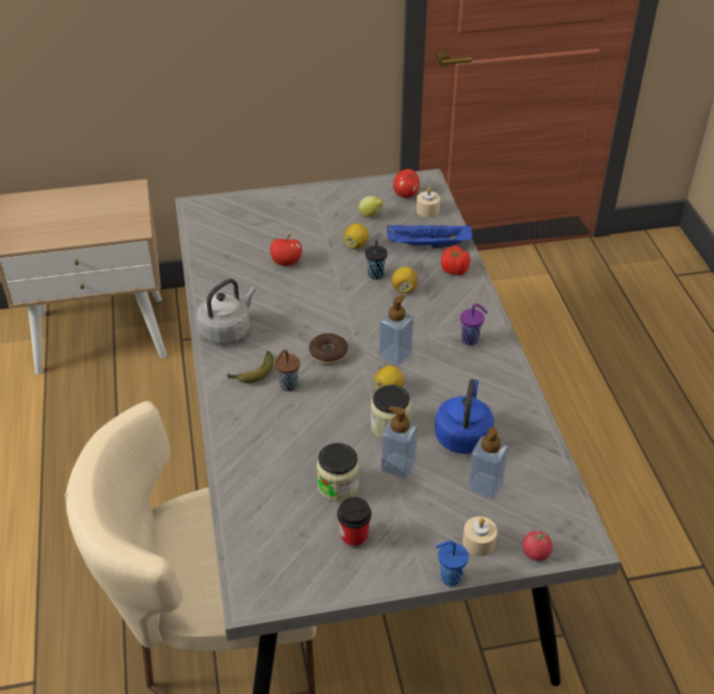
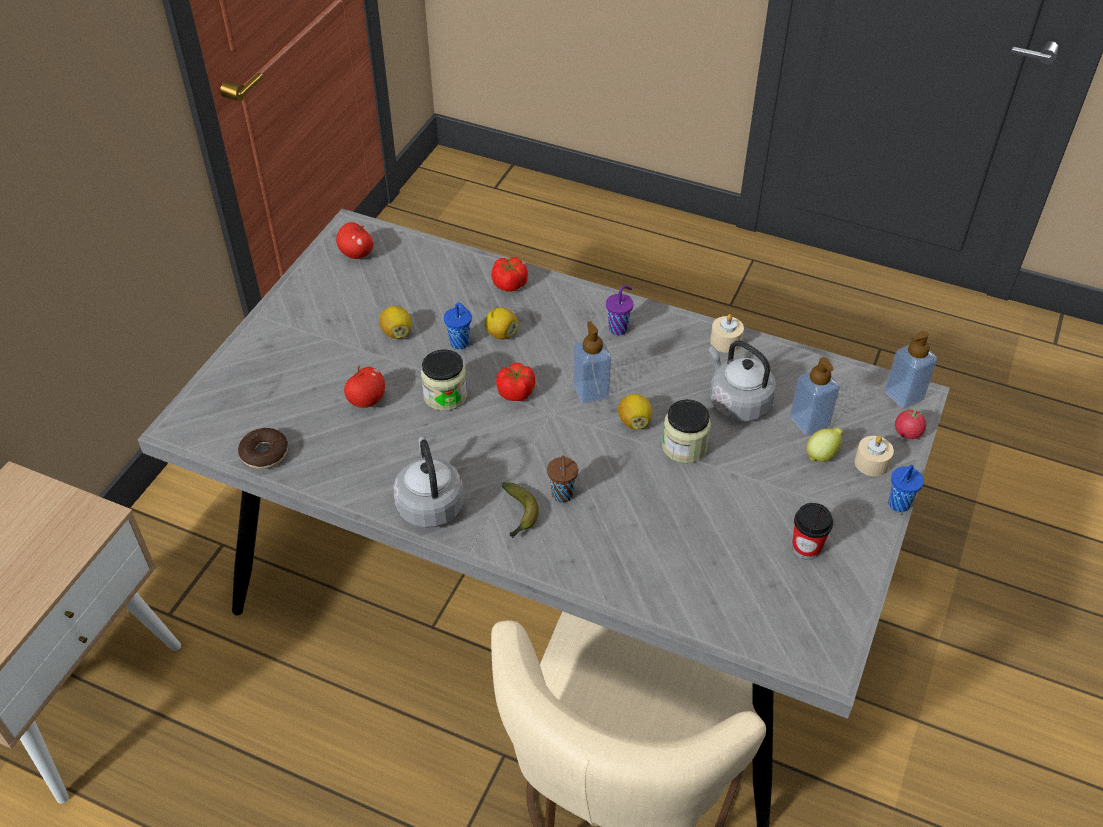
camera: 55 degrees left, 5 degrees up
donut [309,333,348,365] -> donut moved to [238,428,288,469]
jar [317,443,359,502] -> jar moved to [421,349,467,411]
lemon [359,196,383,217] -> lemon moved to [806,428,843,462]
black cup [365,240,387,280] -> blue cup [444,302,472,349]
soap dispenser [381,406,418,479] -> soap dispenser moved to [884,331,938,409]
blue tray [387,224,472,249] -> none
beige candle [416,187,440,217] -> beige candle moved to [710,314,744,353]
blue kettle [435,379,494,454] -> grey kettle [709,340,776,422]
none -> tomato [496,362,535,401]

